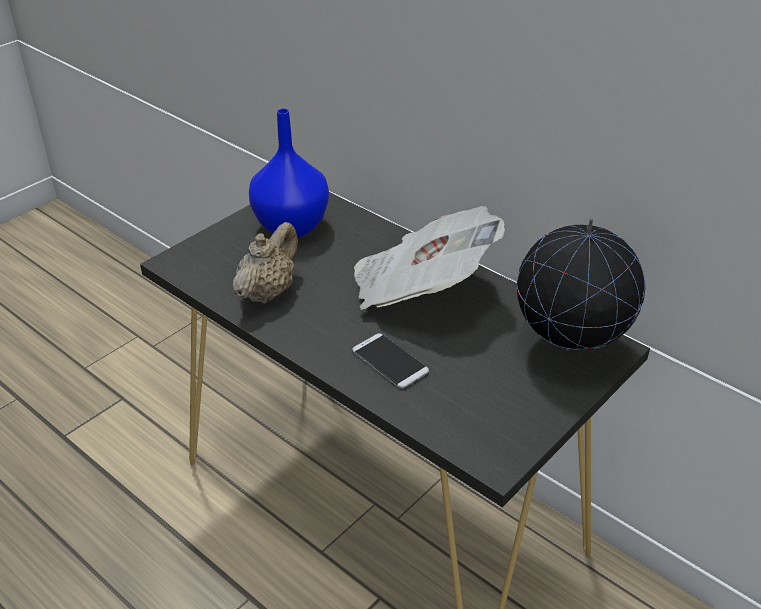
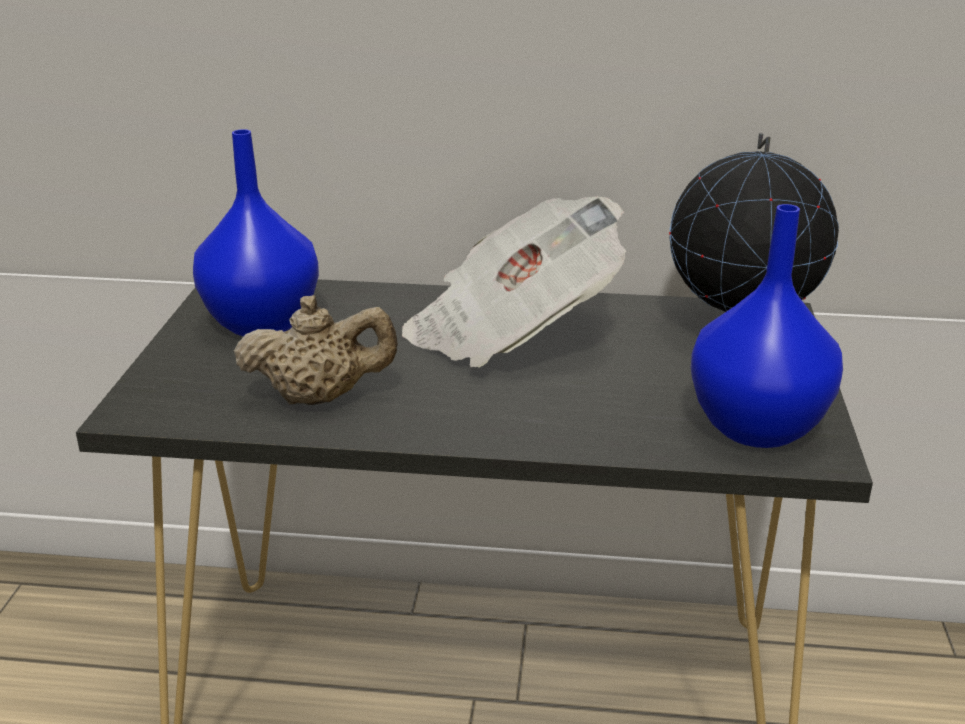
camera: 35 degrees left, 10 degrees down
beige teapot [233,222,298,304] -> beige teapot turned 90 degrees clockwise [234,295,398,405]
phone [352,333,429,388] -> none
none -> blue vase [691,204,843,448]

